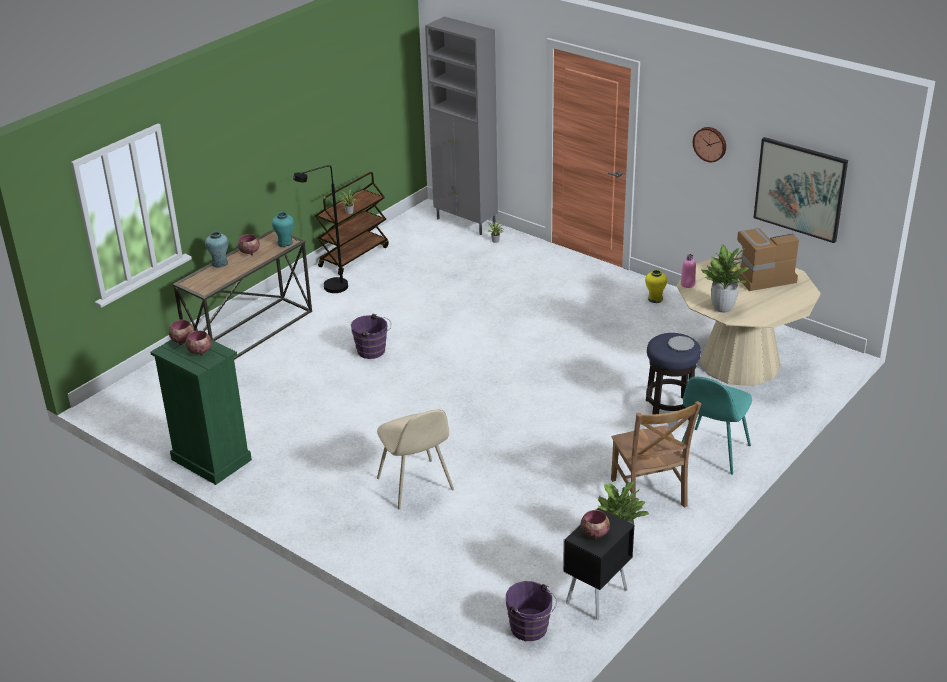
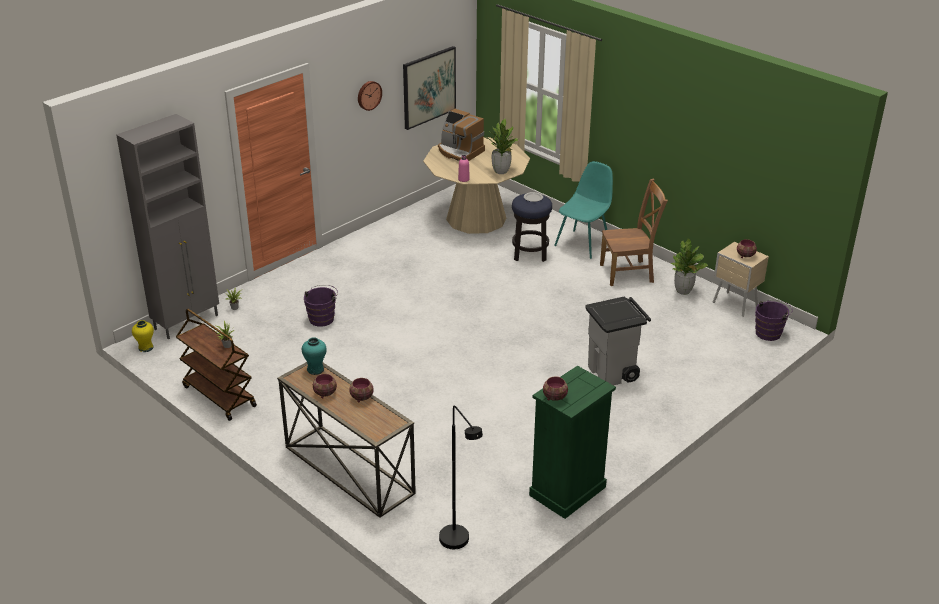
camera: 85 degrees left, 0 degrees up
bowl [185,330,212,356] -> bowl moved to [349,378,374,403]
turquoise vase [205,231,229,268] -> none
black floor lamp [293,165,348,293] -> black floor lamp moved to [439,406,483,549]
purple bucket [351,314,391,359] -> purple bucket moved to [304,285,338,327]
beige chair [377,409,454,509] -> grey trash can [585,297,651,385]
black nightstand [563,507,635,620] -> beige nightstand [713,242,769,317]
yellow vase [645,270,667,303] -> yellow vase moved to [132,320,154,352]
turquoise chair [682,377,752,475] -> turquoise chair turned 90 degrees counterclockwise [554,161,613,259]
coffee machine [733,228,799,291] -> coffee machine turned 45 degrees counterclockwise [438,109,485,161]

